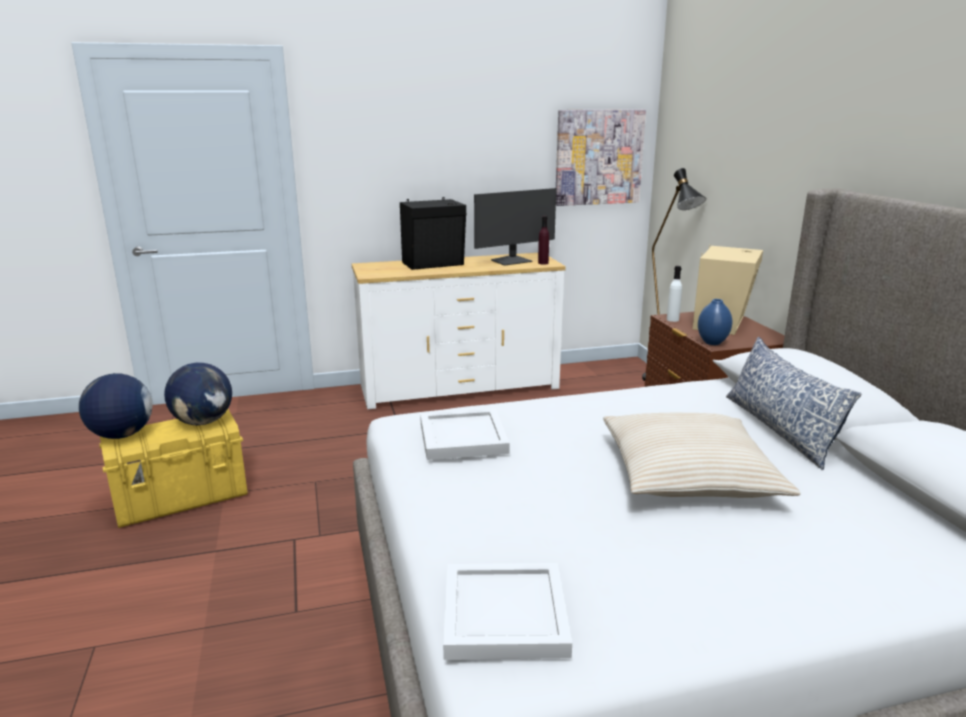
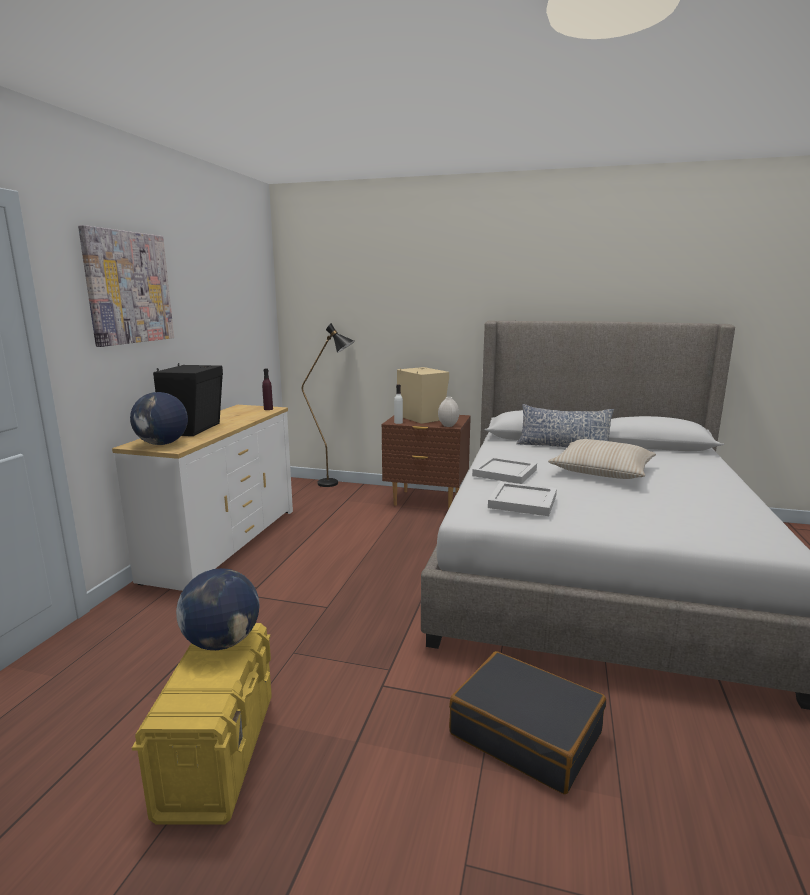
camera: 60 degrees left, 5 degrees down
globe [79,373,153,439] -> globe moved to [130,392,188,445]
white tray [443,563,572,660] -> white tray moved to [472,457,537,484]
monitor [474,188,556,266] -> none
picture [556,109,646,206] -> picture moved to [78,225,174,347]
blue vase [698,299,732,345] -> white vase [438,397,459,427]
none -> black suitcase [449,651,606,794]

